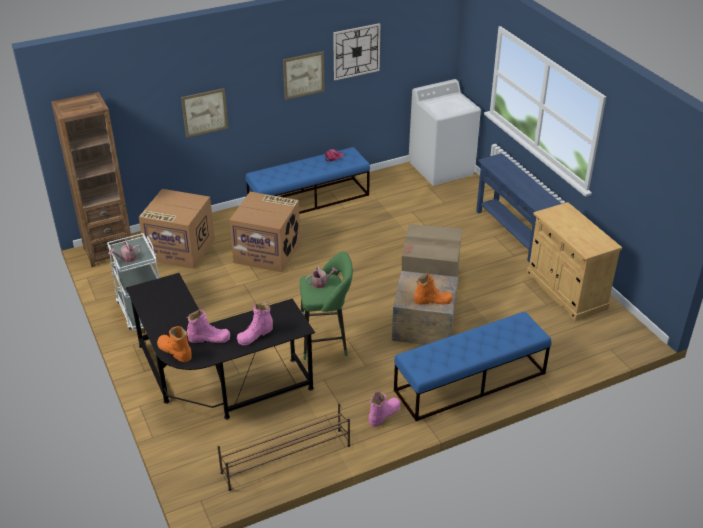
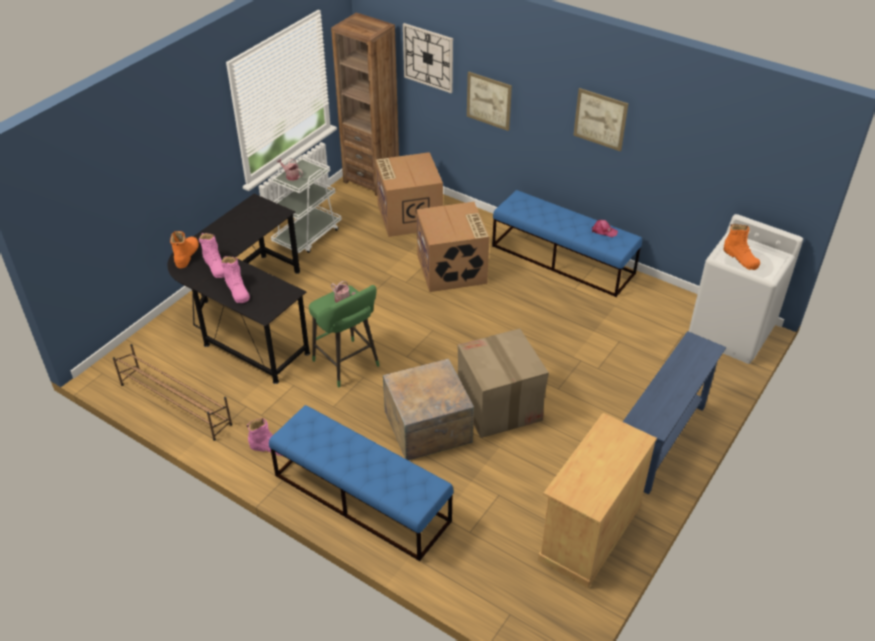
camera: 60 degrees right, 5 degrees up
pink boot [237,303,273,345] -> pink boot turned 135 degrees counterclockwise [221,256,250,303]
wall clock [333,23,380,80] -> wall clock moved to [403,23,453,93]
orange boot [414,274,453,305] -> orange boot moved to [723,224,760,270]

